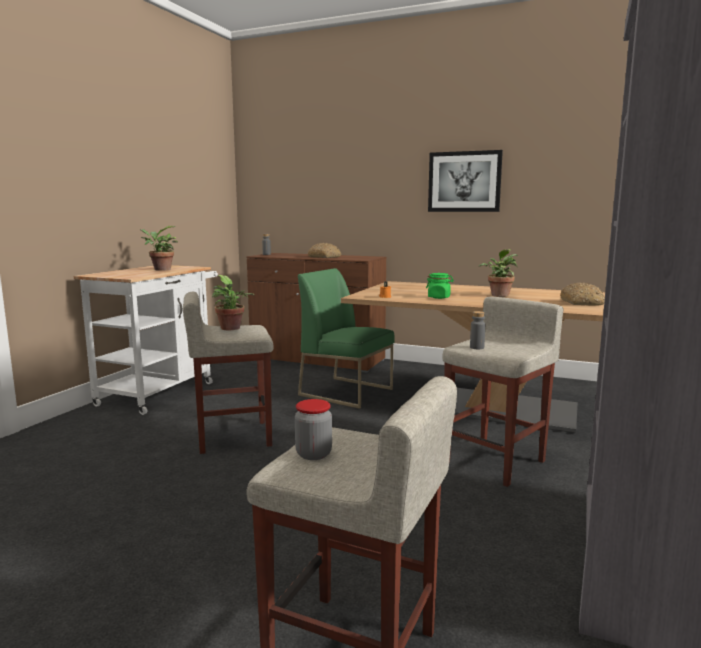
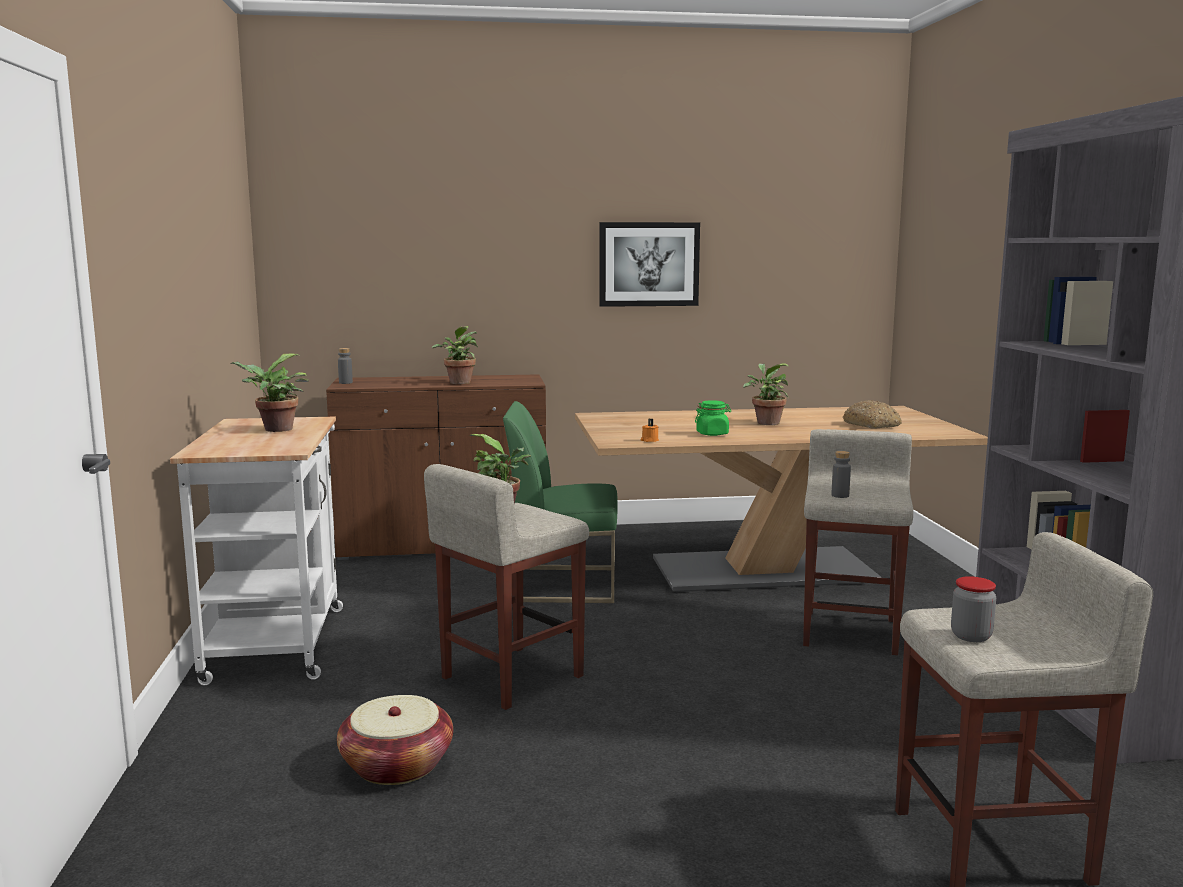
camera: 30 degrees left, 0 degrees up
bread [308,243,341,258] -> potted plant [432,326,478,384]
none -> basket [337,695,453,785]

